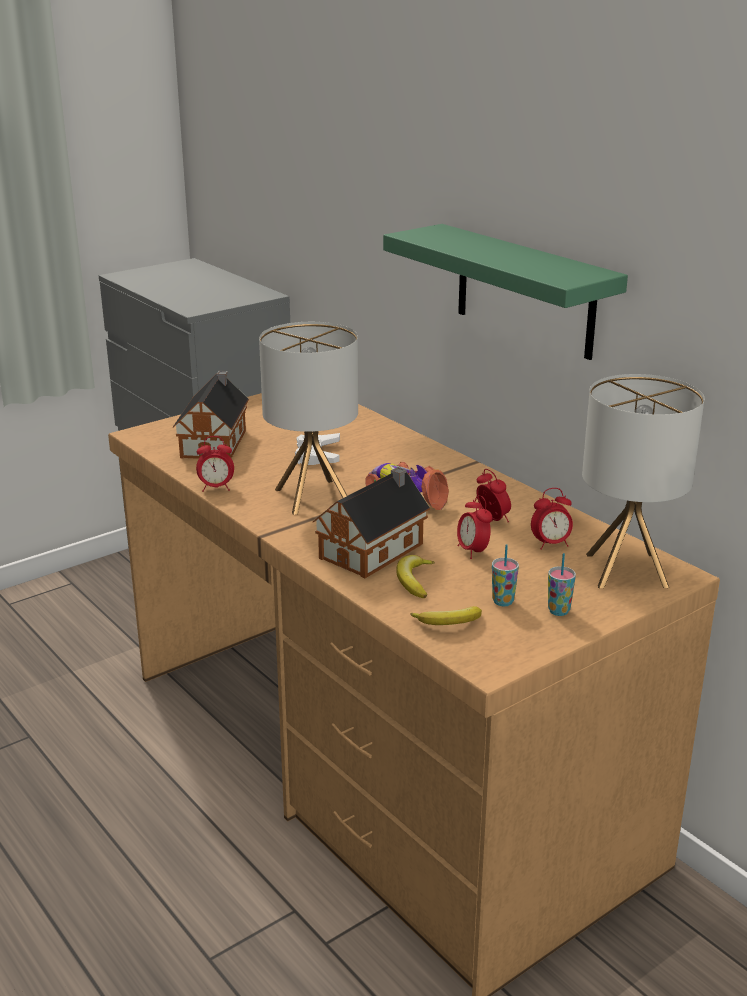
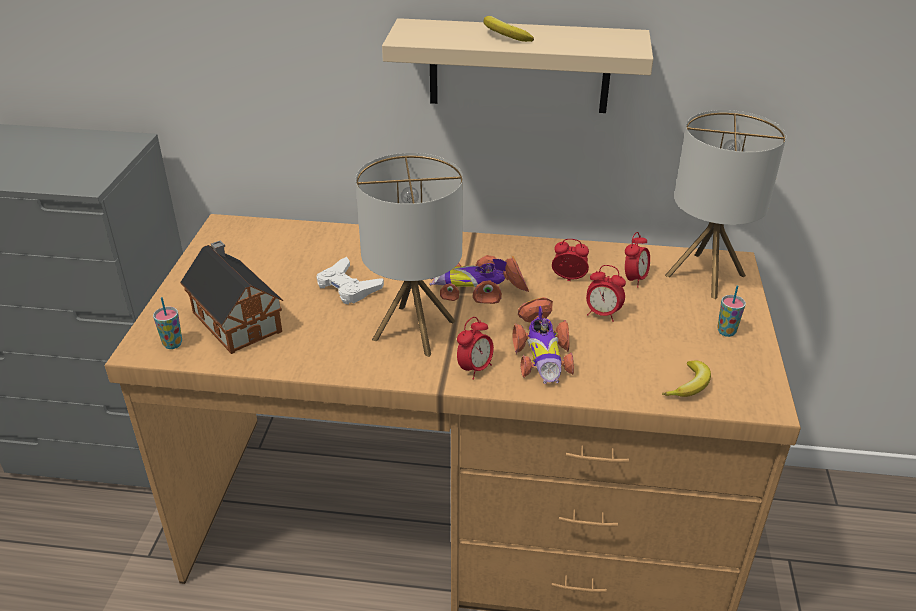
camera: 45 degrees left, 10 degrees up
alarm clock [196,436,234,492] -> alarm clock moved to [457,317,494,380]
toy house [313,467,430,578] -> toy car [512,297,574,384]
green shelf [383,224,628,360] -> beige shelf [382,18,653,113]
banana [396,555,435,598] -> banana moved to [483,16,534,42]
cup [492,544,519,606] -> cup moved to [153,297,182,349]

